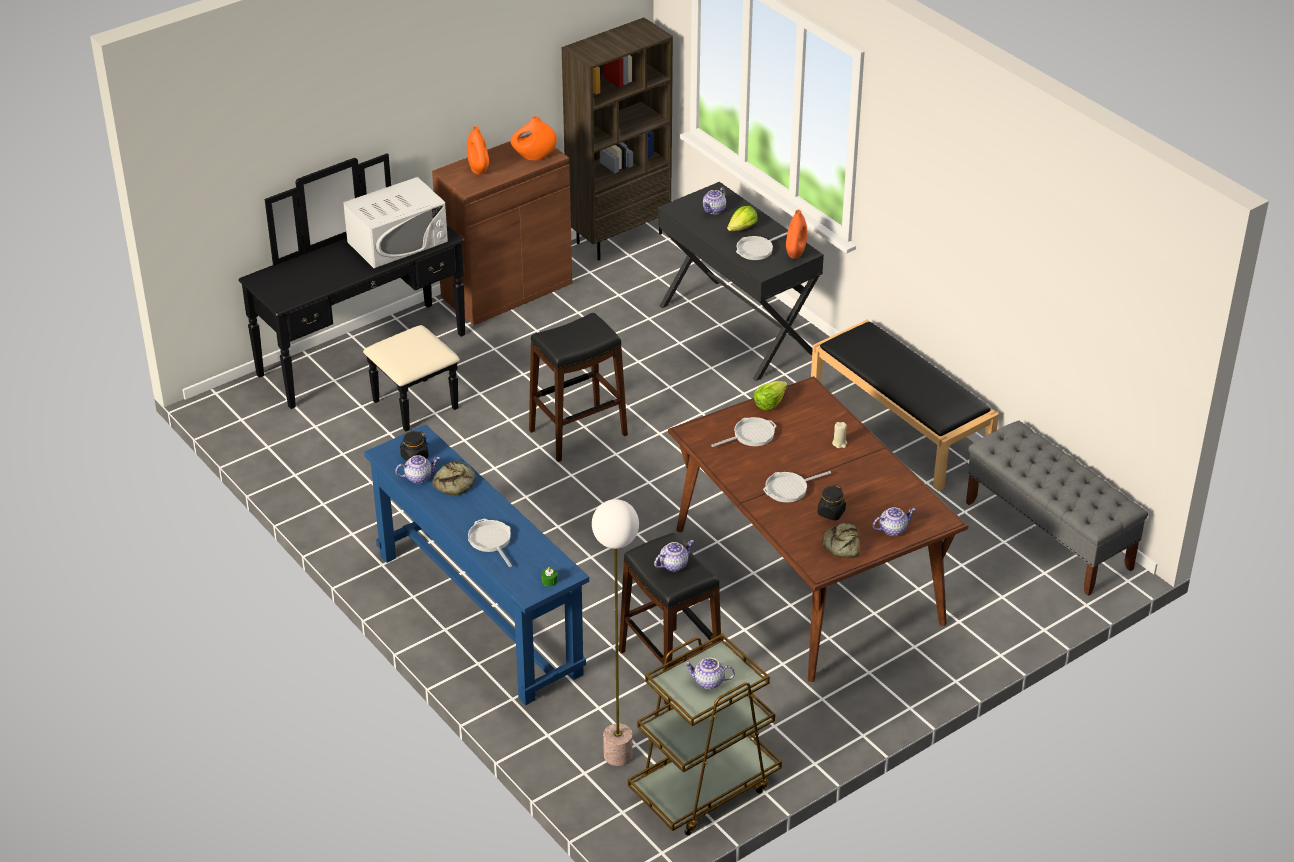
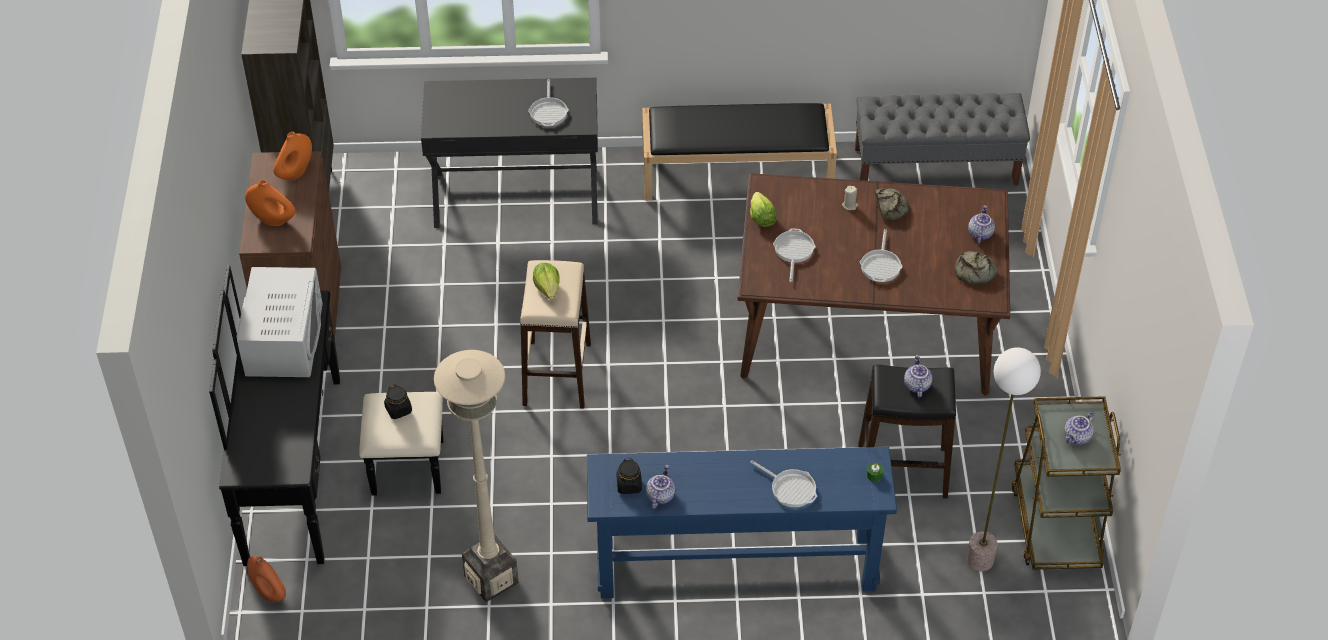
camera: 55 degrees left, 10 degrees up
bread [432,462,476,496] -> bread moved to [875,188,909,221]
frying pan [468,519,512,567] -> frying pan turned 150 degrees counterclockwise [750,460,817,507]
black stool [529,313,628,462] -> beige stool [520,260,591,409]
teapot [703,187,726,214] -> none
lettuce [727,206,758,231] -> lettuce moved to [533,263,560,300]
orange vase [786,210,808,259] -> orange vase moved to [247,556,286,602]
black jar [818,485,846,521] -> black jar moved to [384,384,412,419]
none -> beige floor lamp [434,350,518,602]

